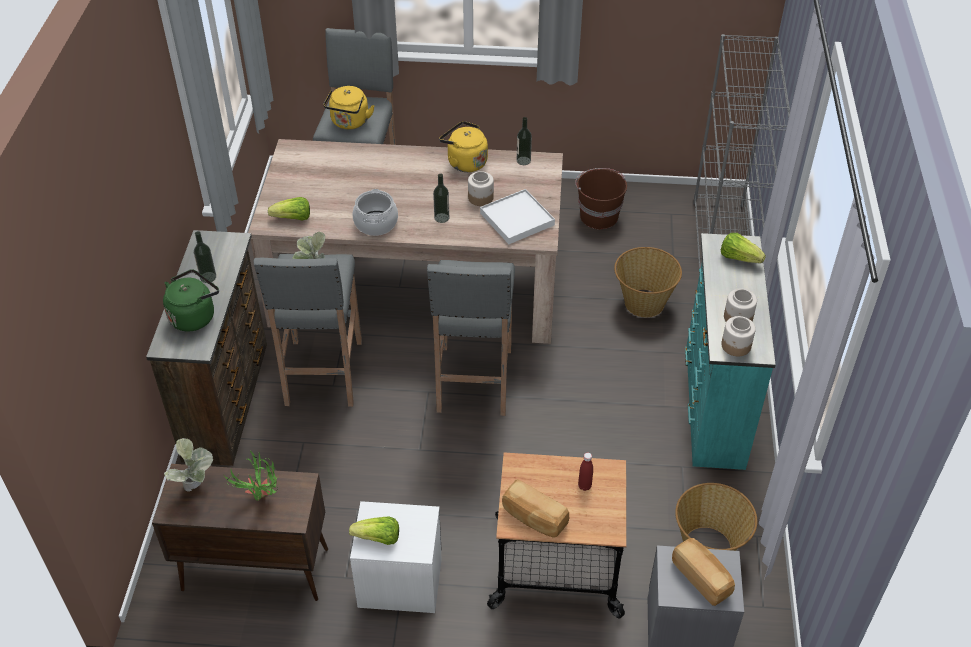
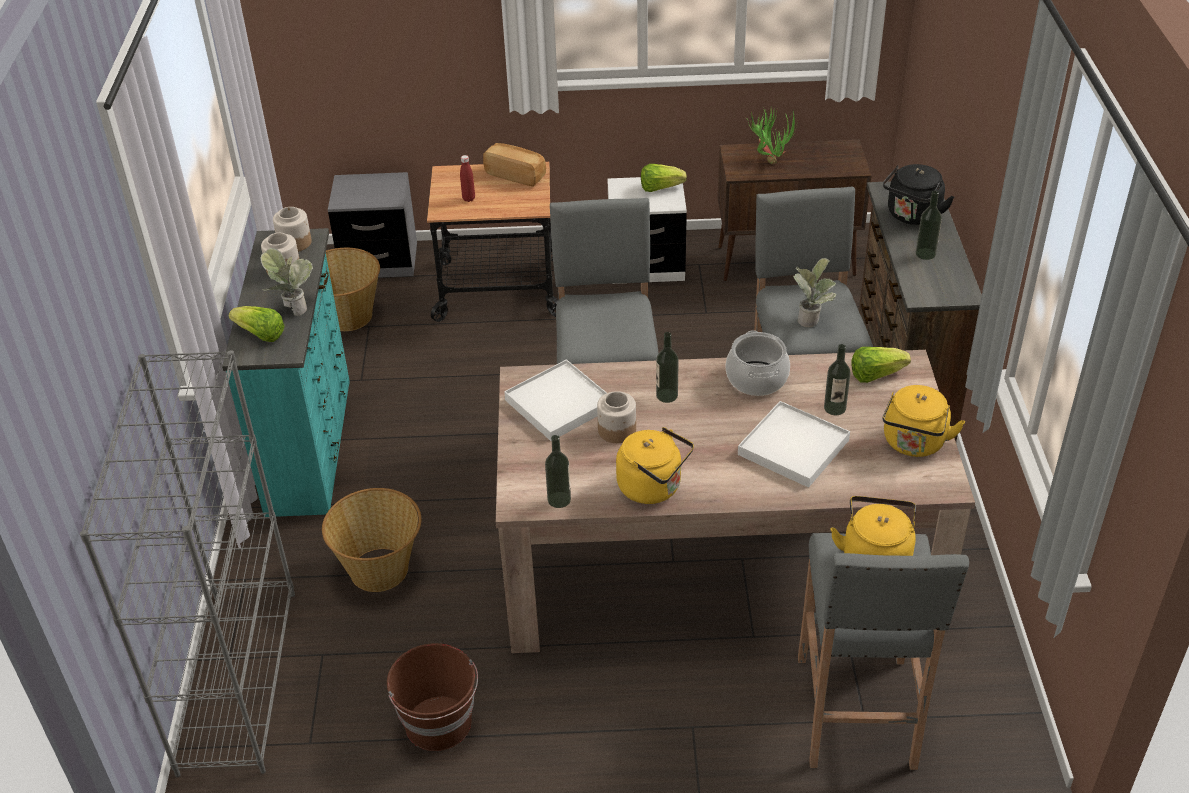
camera: 175 degrees right, 5 degrees down
green kettle [163,269,219,331] -> black kettle [883,164,954,225]
potted plant [164,438,213,492] -> potted plant moved to [261,248,313,316]
bread [672,538,735,606] -> none
none -> white tray [738,401,850,488]
none -> bottle [824,344,851,415]
none -> yellow kettle [882,385,965,457]

